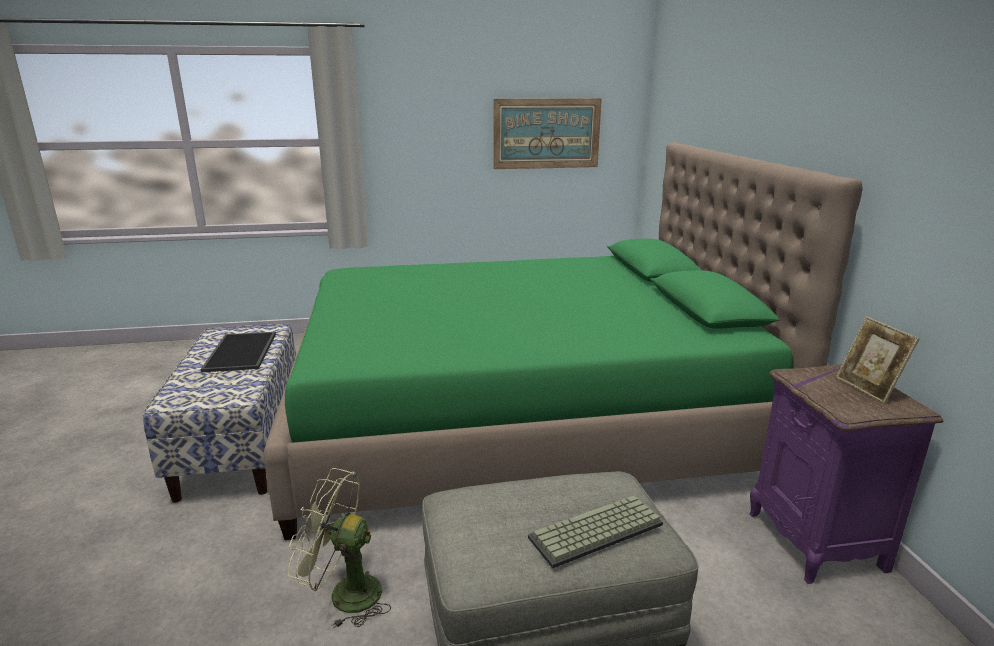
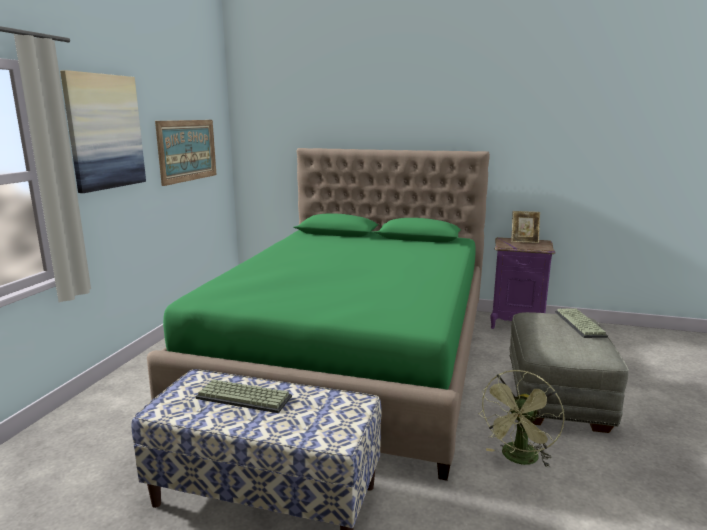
camera: 65 degrees left, 5 degrees down
tray [201,332,276,372] -> keyboard [196,379,292,413]
none -> picture [60,70,146,193]

